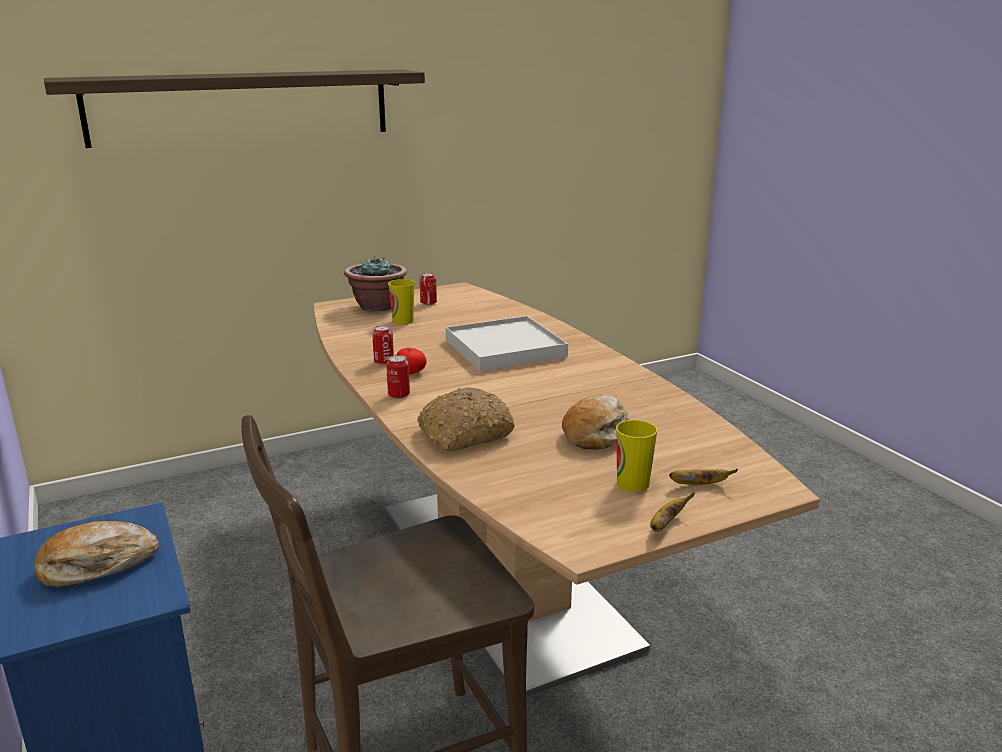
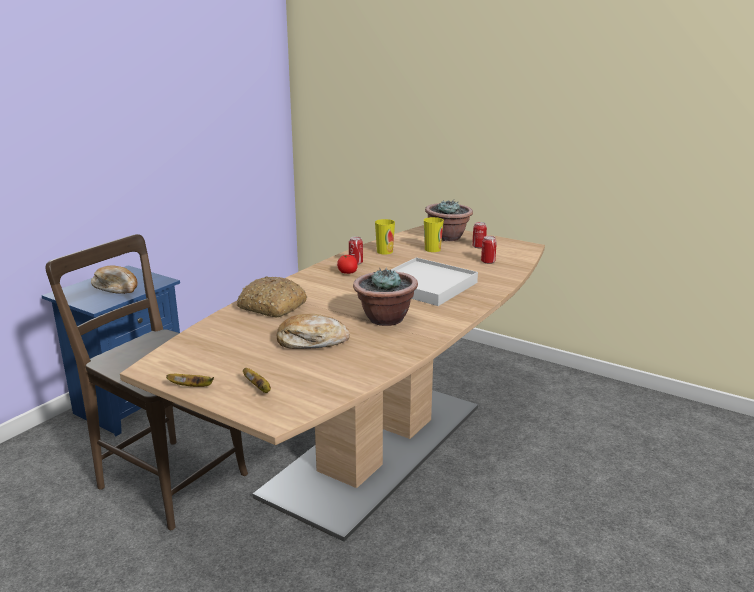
camera: 60 degrees right, 0 degrees up
shelf [44,70,425,148] -> none
can [386,355,410,399] -> can moved to [481,236,497,264]
cup [616,420,657,492] -> cup moved to [375,219,395,255]
none -> potted plant [353,268,418,326]

